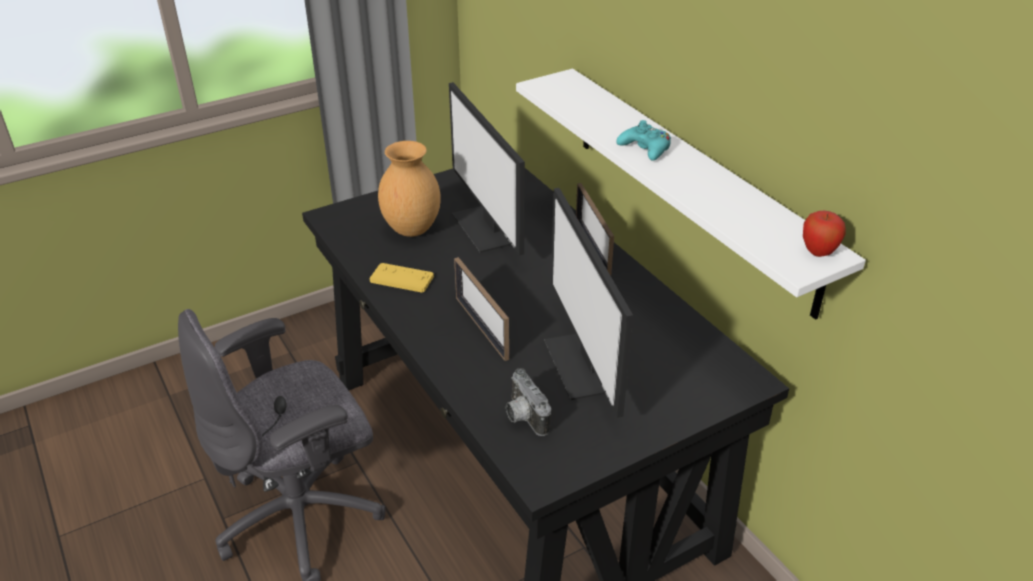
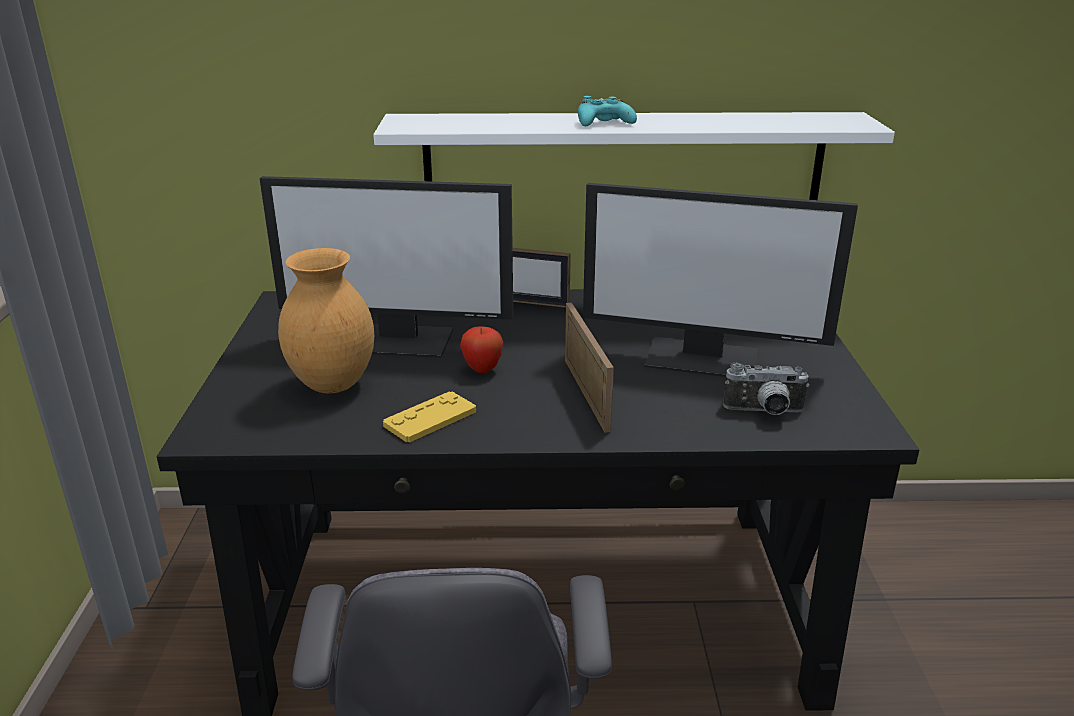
camera: 60 degrees left, 10 degrees down
picture frame [454,257,509,361] -> picture frame turned 105 degrees counterclockwise [565,303,614,433]
apple [803,211,846,257] -> apple moved to [460,326,503,373]

